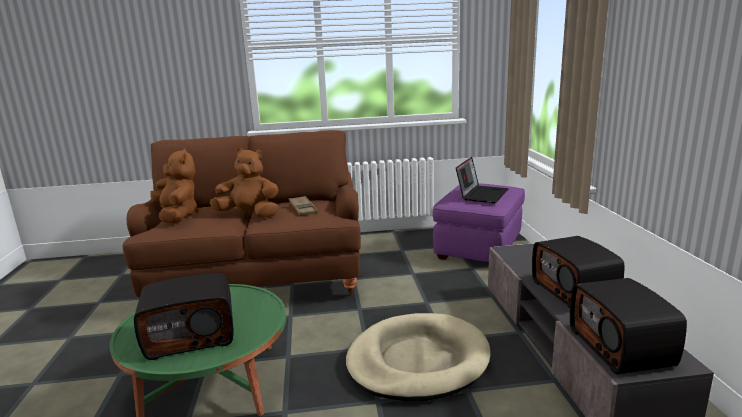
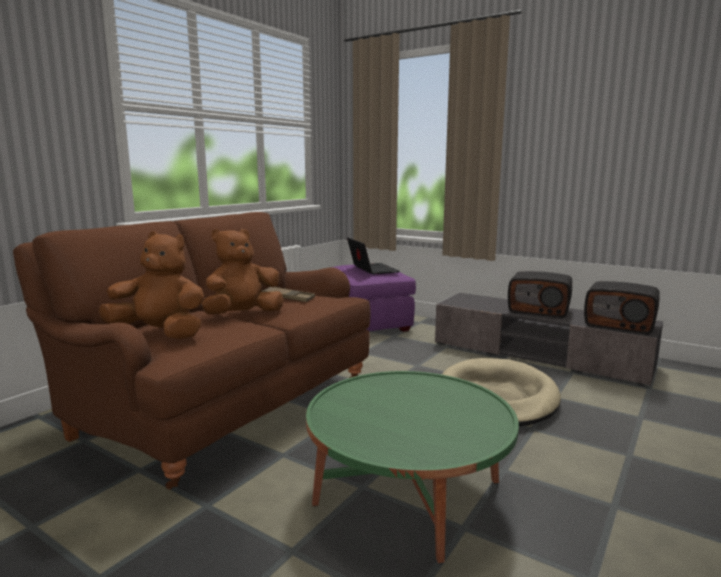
camera: 50 degrees left, 5 degrees down
radio [134,273,233,360] -> none

